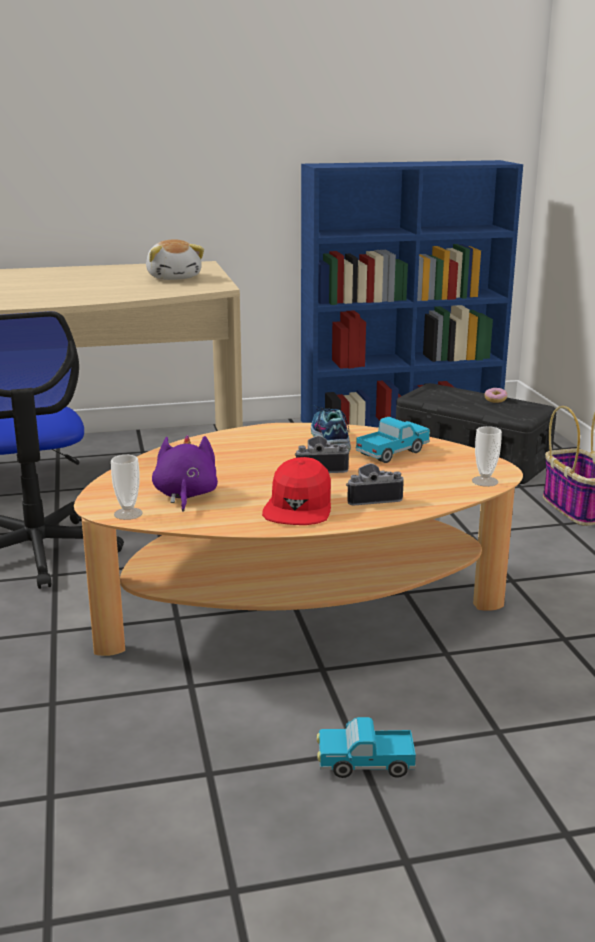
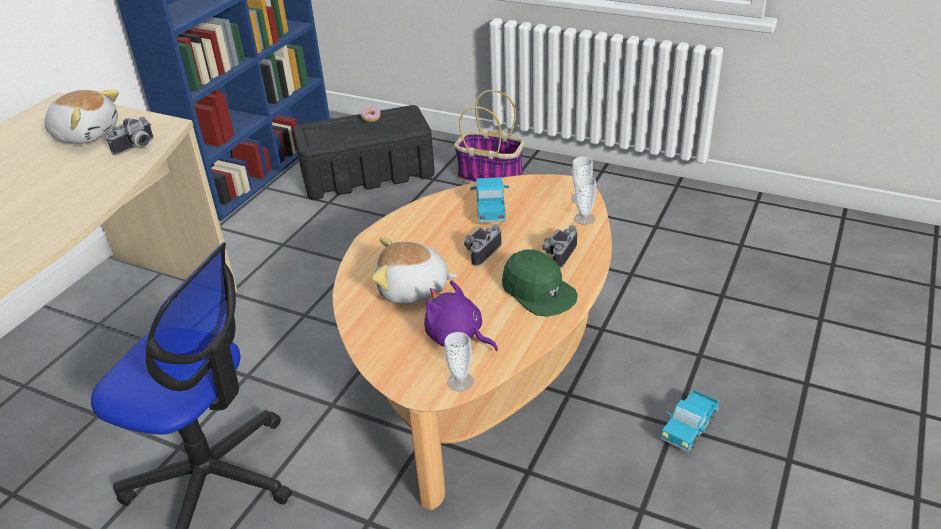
camera: 50 degrees left, 15 degrees up
red cap [262,457,331,525] -> green cap [502,249,578,317]
shoe [311,406,351,451] -> none
none -> camera [106,117,153,155]
none -> plush toy [372,238,458,304]
none -> cup [574,176,596,225]

